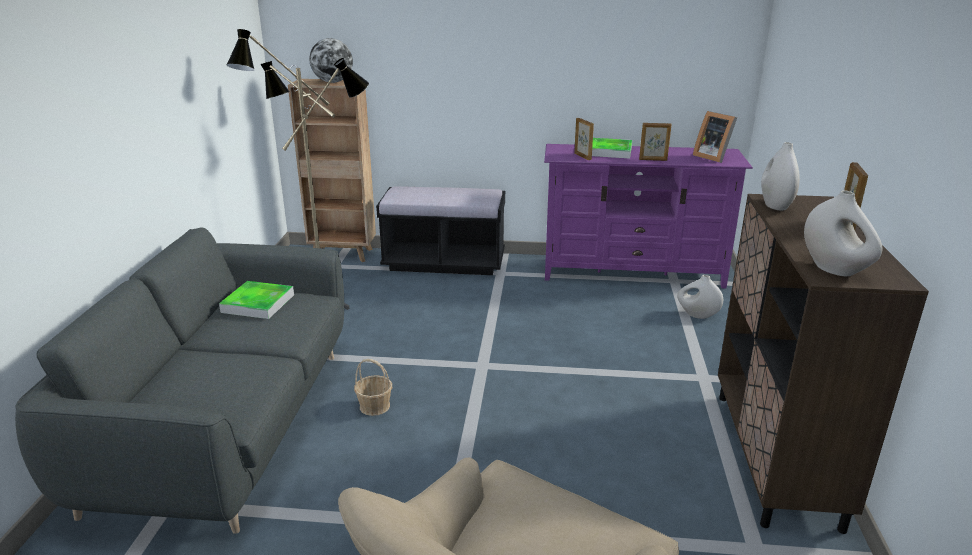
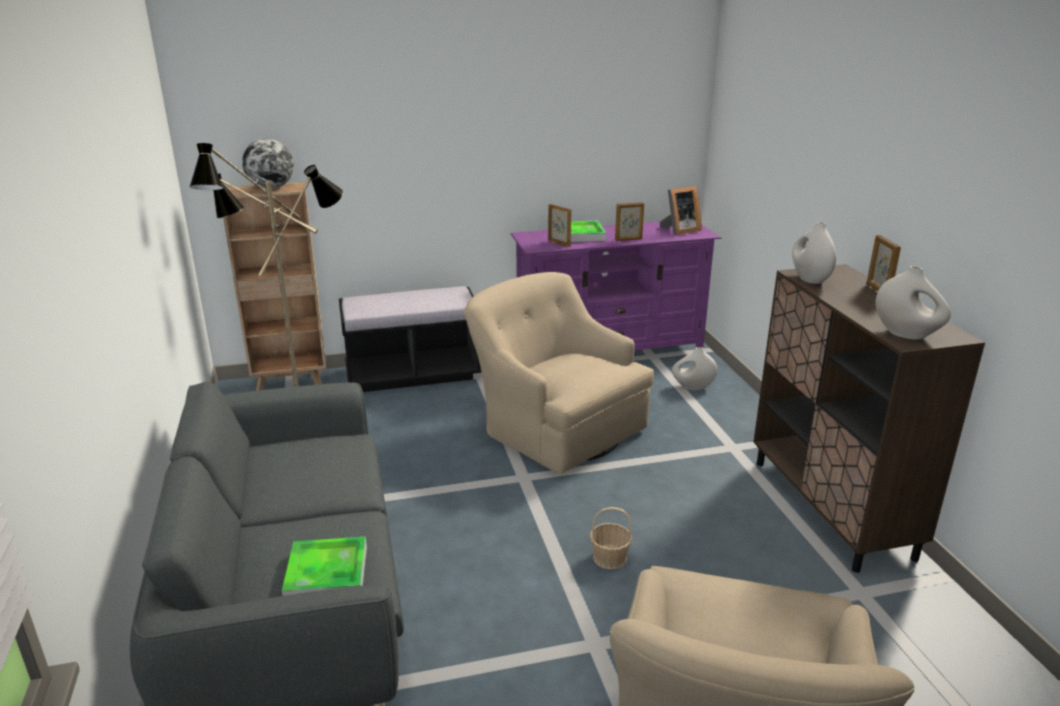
camera: 20 degrees left, 0 degrees up
tray [219,281,294,319] -> tray moved to [282,537,367,596]
basket [354,359,392,416] -> basket moved to [590,507,632,569]
picture frame [693,111,737,163] -> picture frame turned 60 degrees counterclockwise [660,186,702,235]
none -> beige armchair [464,272,654,474]

